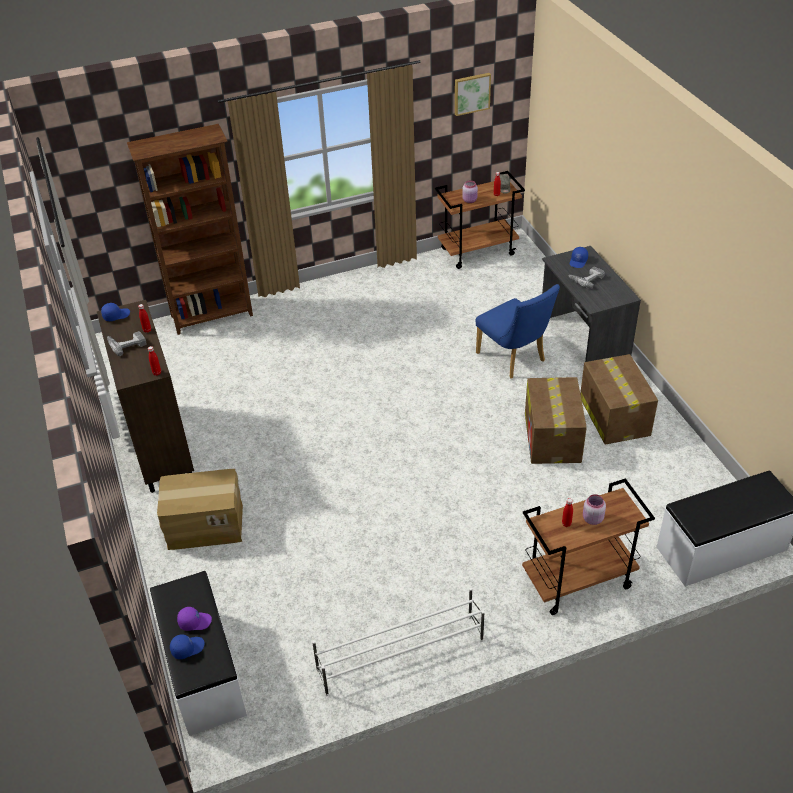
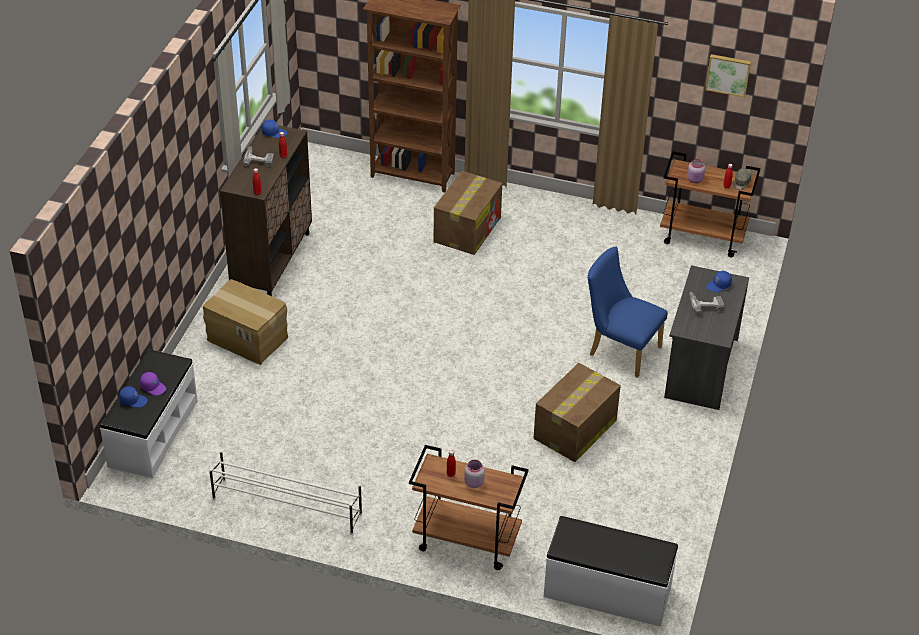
camera: 35 degrees right, 0 degrees up
blue chair [476,284,560,379] -> blue chair turned 120 degrees clockwise [587,246,668,378]
cardboard box [580,354,658,445] -> cardboard box moved to [434,171,502,255]

